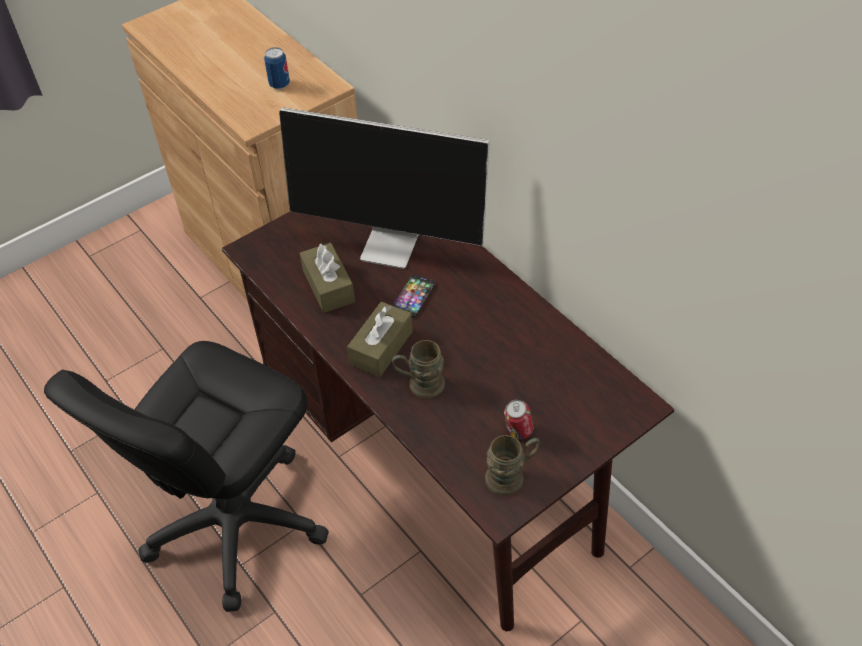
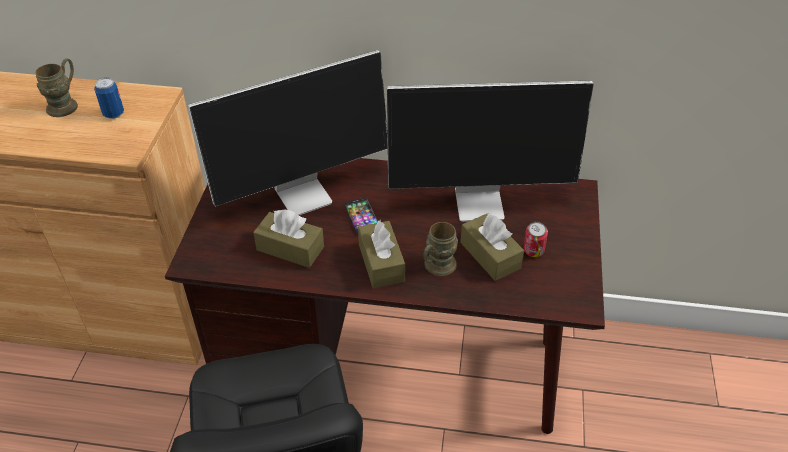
camera: 45 degrees left, 5 degrees down
brown mug [485,435,540,496] -> brown mug moved to [35,58,78,117]
none -> monitor [387,81,594,222]
none -> brown tissue box [460,213,524,281]

